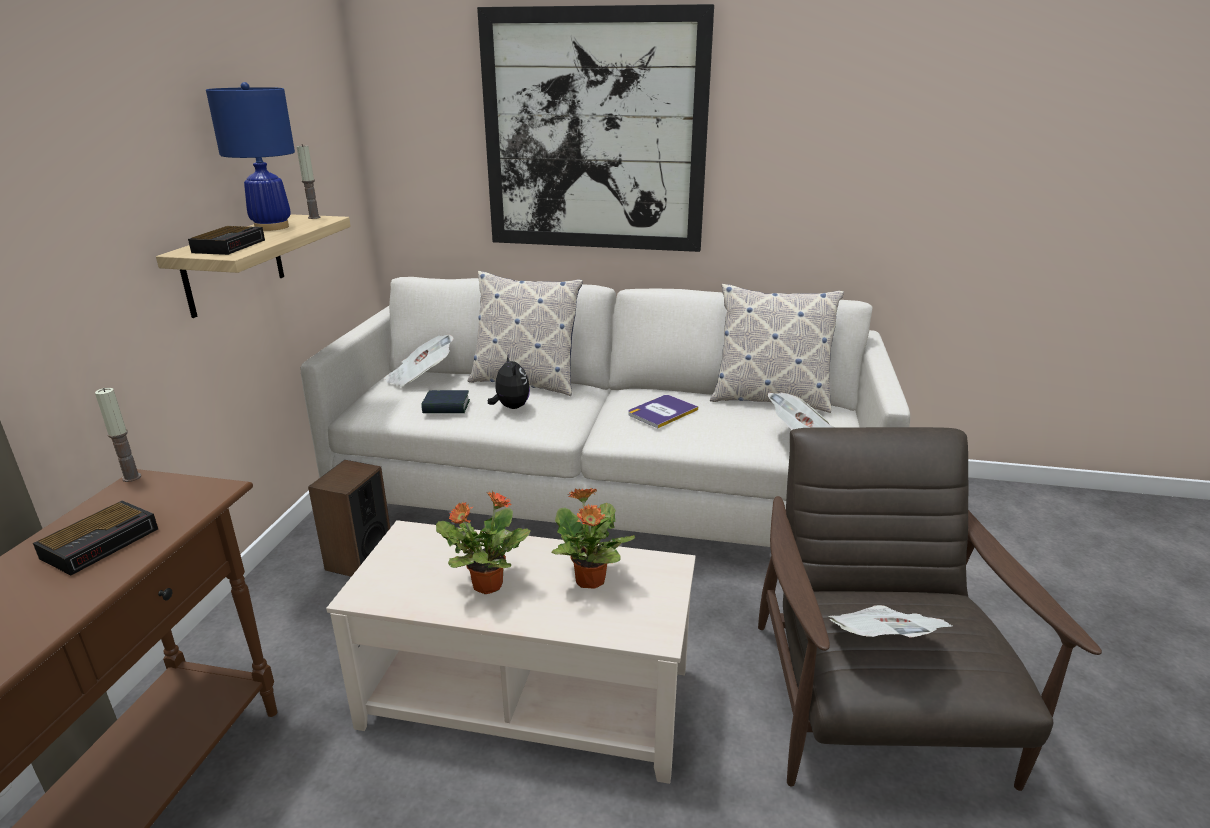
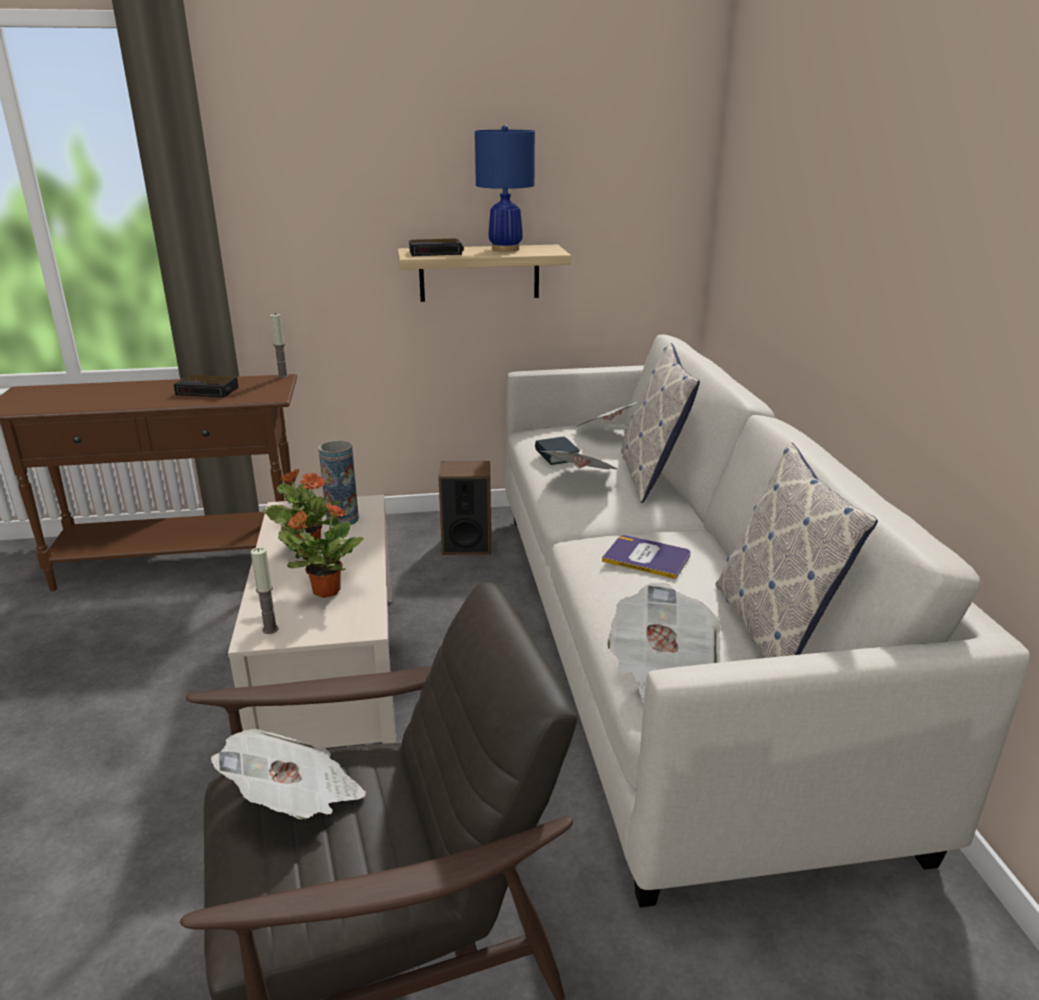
camera: 70 degrees right, 0 degrees up
candle [296,144,320,219] -> candle moved to [251,547,279,634]
picture [477,4,714,252] -> none
plush toy [488,353,530,409] -> newspaper [543,451,617,470]
none -> vase [318,440,359,526]

